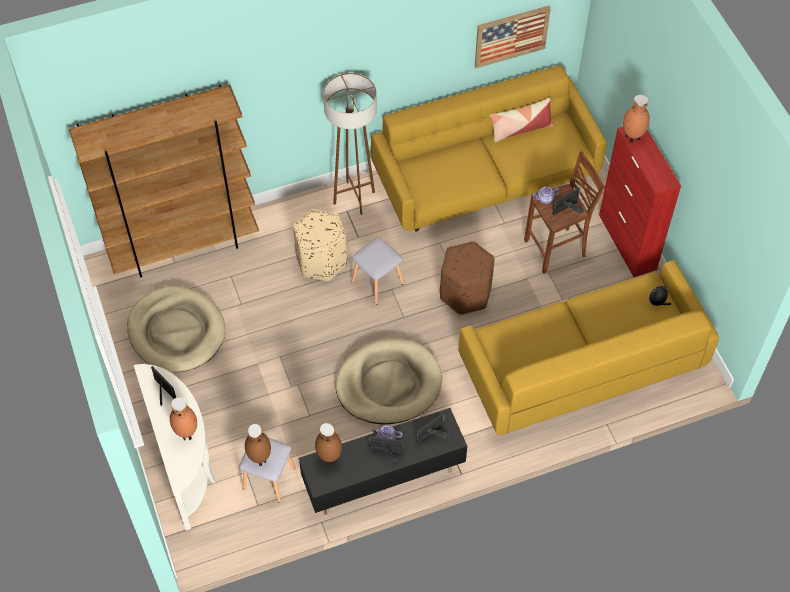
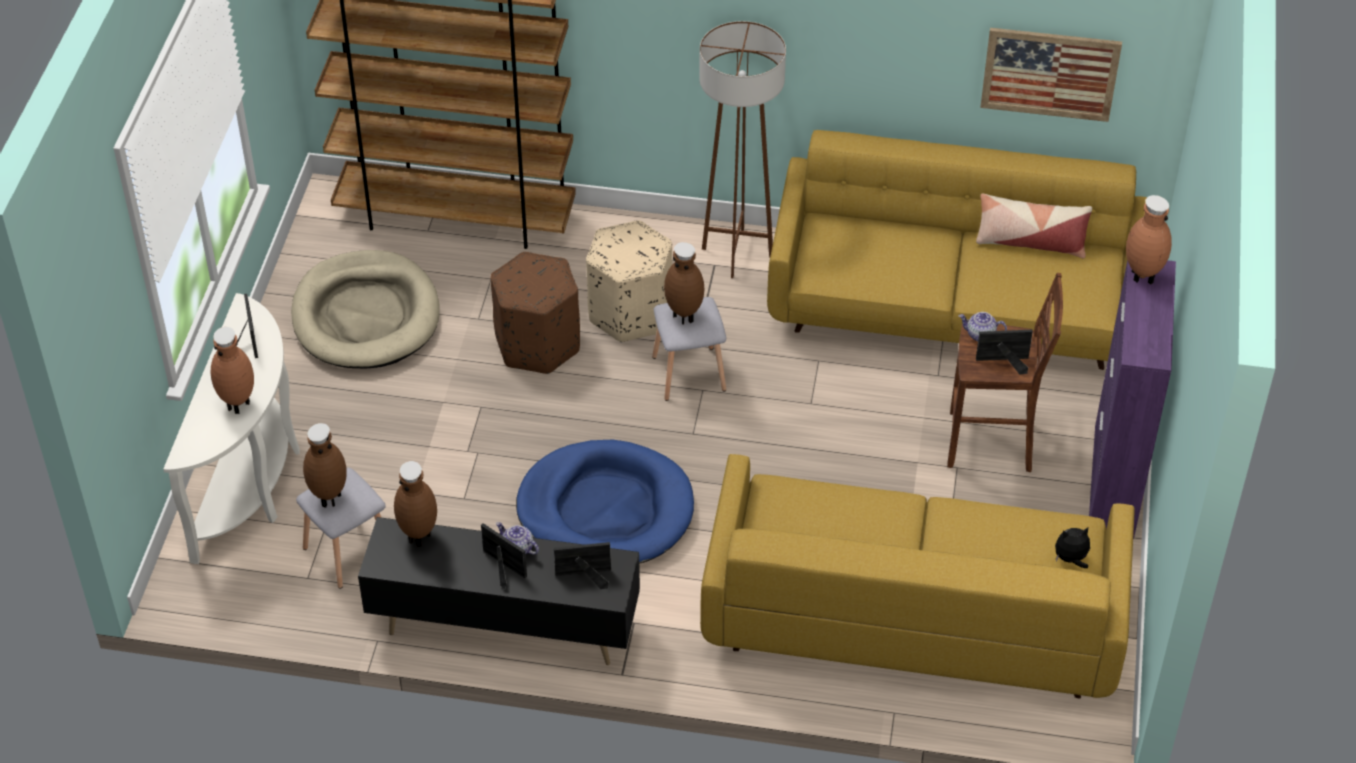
camera: 30 degrees right, 10 degrees down
beige dog bed [335,338,442,425] -> blue dog bed [516,440,694,564]
brown ottoman [440,241,495,315] -> brown ottoman moved to [490,252,580,374]
red cabinet [599,127,681,277] -> purple cabinet [1089,260,1176,539]
none -> brown vase [664,242,704,324]

